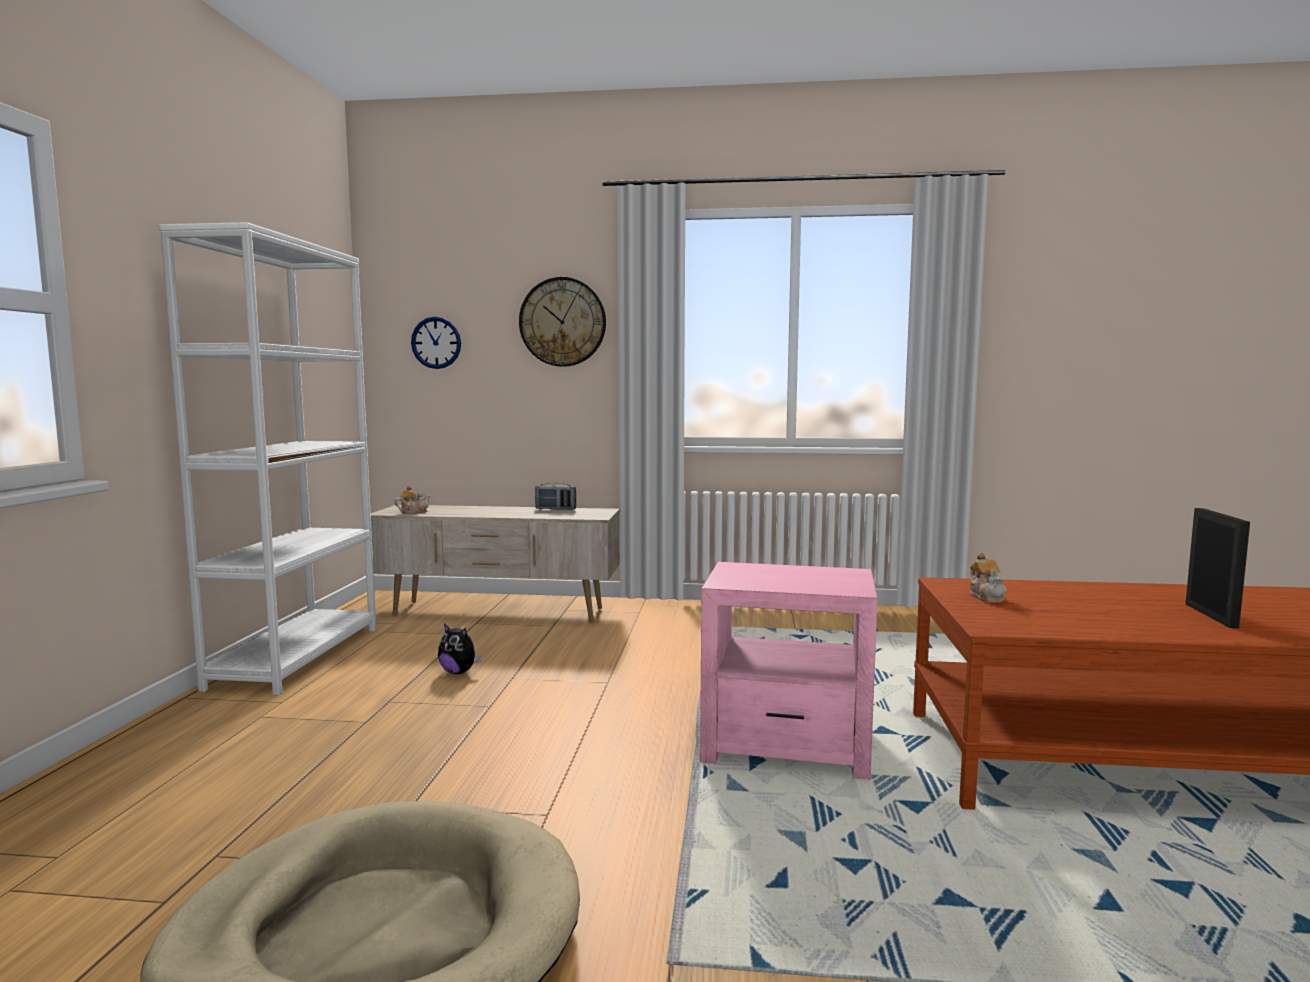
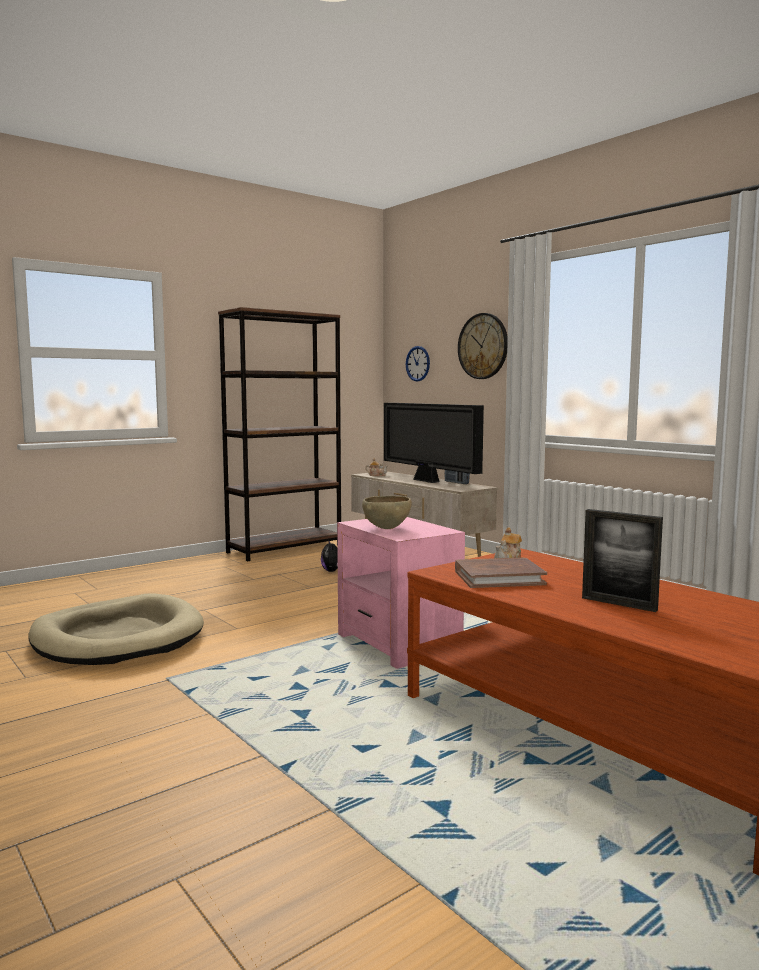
camera: 45 degrees right, 0 degrees up
white bookcase [159,222,376,695] -> brown bookcase [218,307,341,561]
picture frame [1186,508,1250,628] -> picture frame turned 75 degrees clockwise [582,509,663,612]
none -> brown bowl [362,496,412,529]
none -> television [384,403,484,483]
none -> brown book [455,558,547,588]

